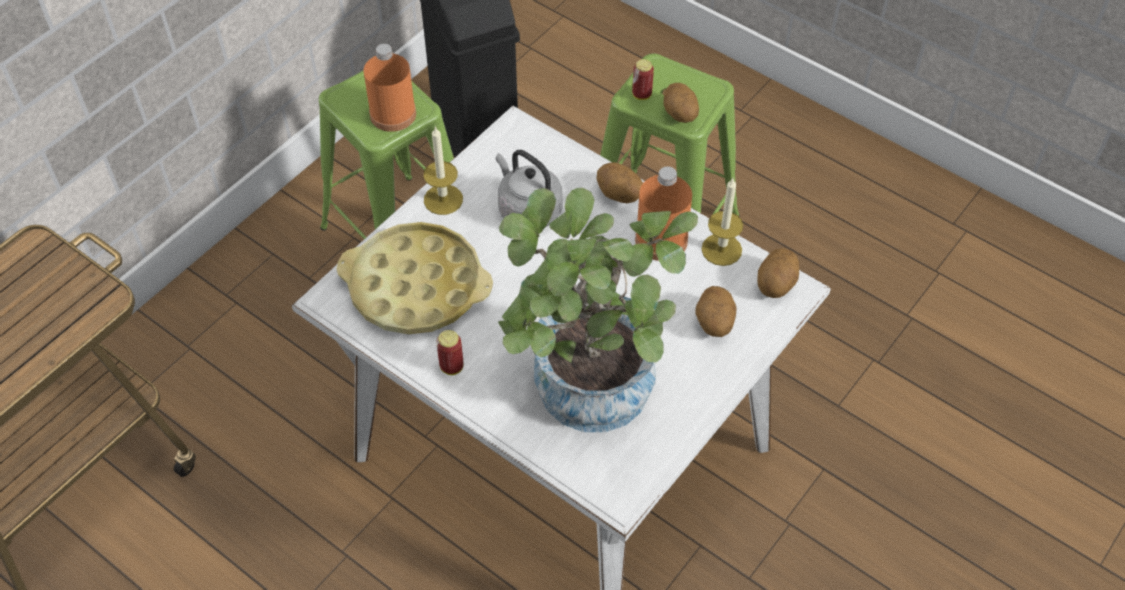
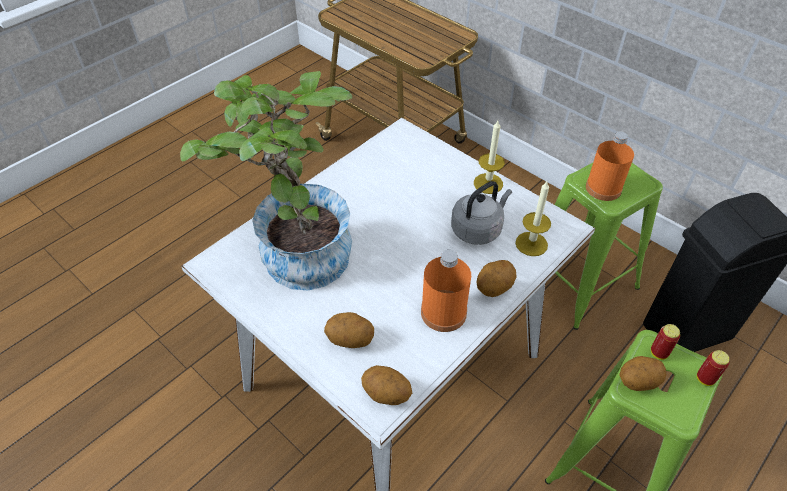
camera: 95 degrees right, 5 degrees down
yellow tray [337,222,493,334] -> none
can [436,330,464,375] -> can moved to [697,350,729,386]
candle [701,178,743,266] -> candle moved to [516,181,551,256]

